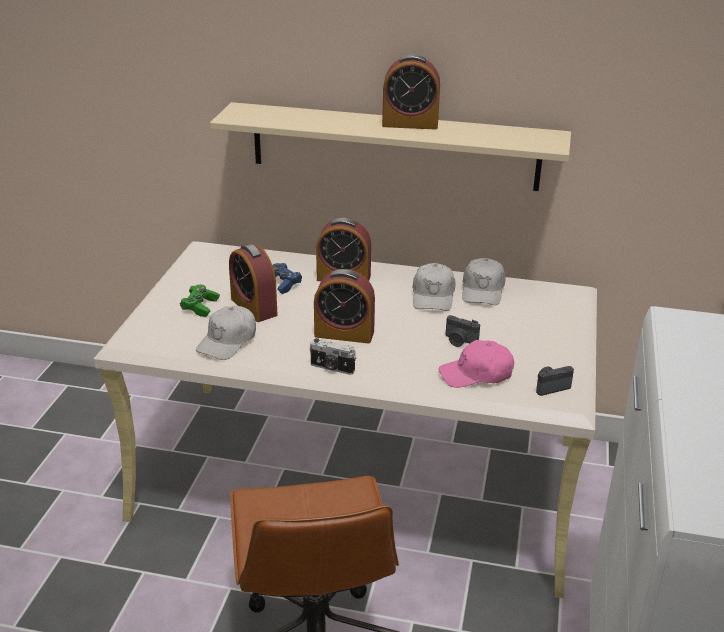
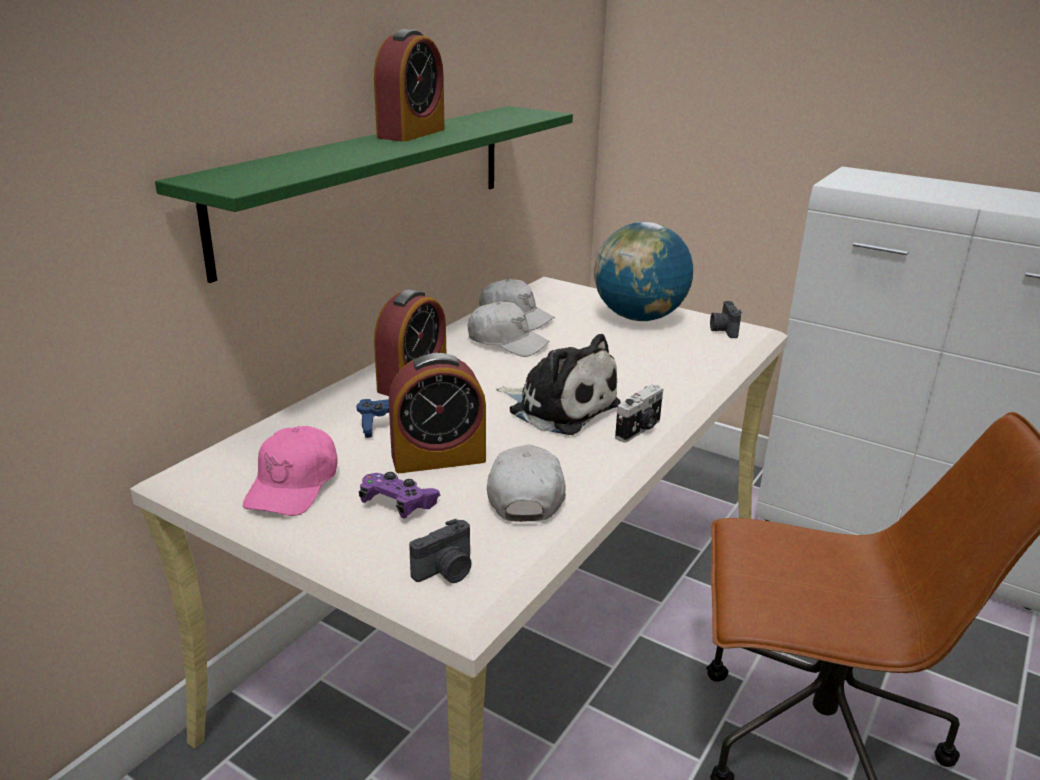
camera: 70 degrees left, 5 degrees down
green game controller [180,285,220,317] -> purple game controller [359,472,440,518]
white cap [196,306,256,360] -> white cap turned 135 degrees counterclockwise [487,445,566,522]
beige shelf [210,102,571,191] -> green shelf [155,106,573,283]
alarm clock [314,269,375,343] -> plush toy [496,334,621,435]
pink cap [439,340,514,388] -> pink cap moved to [243,426,337,516]
camera [446,315,480,347] -> camera moved to [409,519,472,583]
none -> globe [594,222,693,321]

